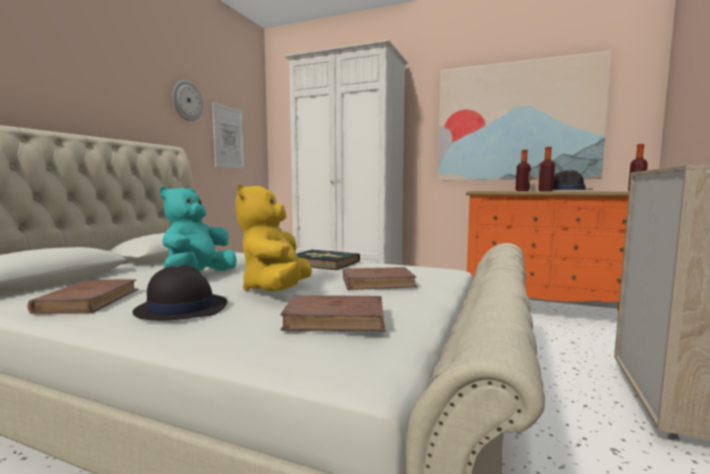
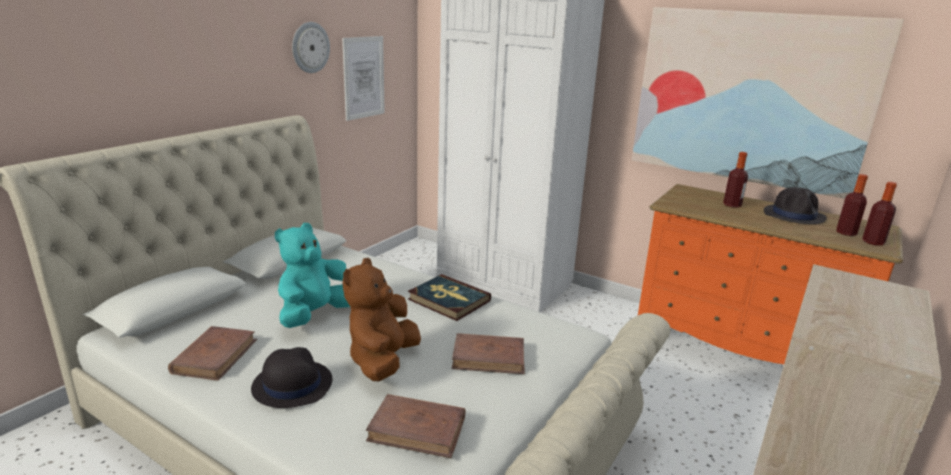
camera: 10 degrees right, 15 degrees up
yellow plush toy [235,184,312,291] -> brown plush toy [343,258,421,381]
bottle [538,147,555,191] -> bottle moved to [836,174,868,236]

